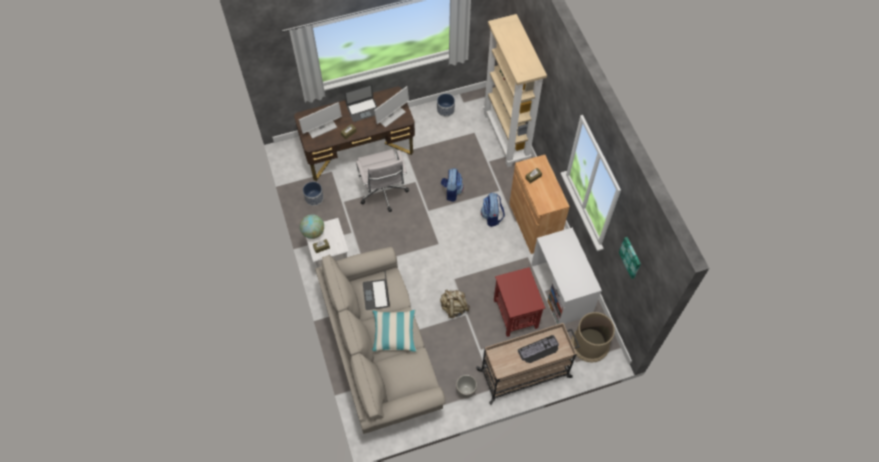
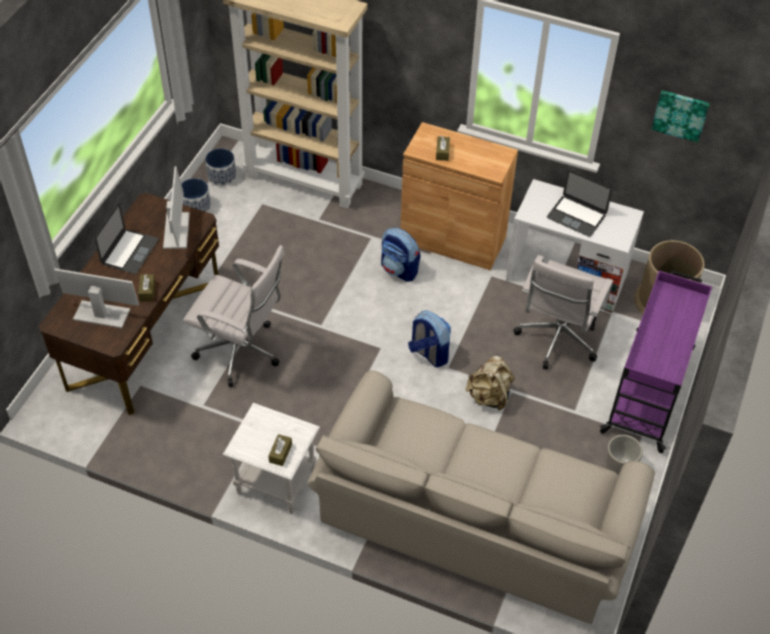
camera: 50 degrees left, 10 degrees down
monitor [299,102,342,139] -> monitor turned 90 degrees counterclockwise [54,269,139,328]
globe [300,214,324,239] -> none
planter [303,182,324,206] -> planter moved to [205,148,236,186]
laptop [363,269,390,310] -> laptop moved to [547,170,612,237]
pillow [372,310,417,352] -> none
backpack [441,168,464,202] -> backpack moved to [408,310,451,368]
beige cart [476,323,580,404] -> purple cart [599,270,712,453]
red side table [494,267,545,337] -> white office chair [513,255,613,369]
keyboard [518,335,559,363] -> none

